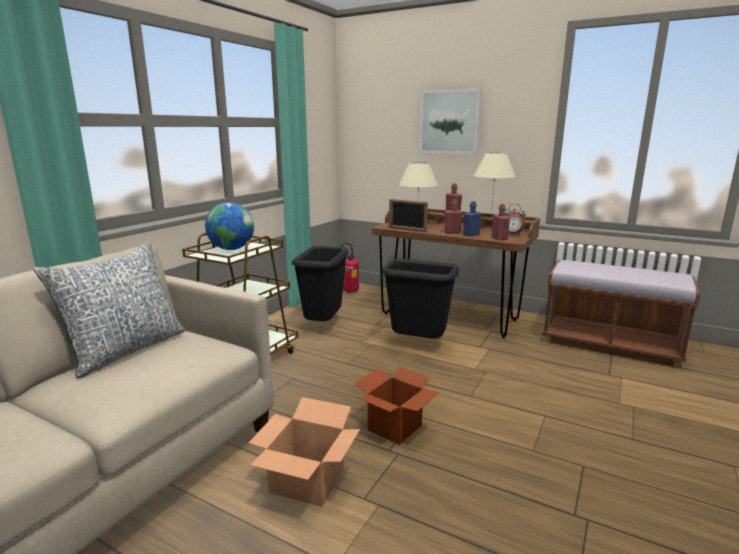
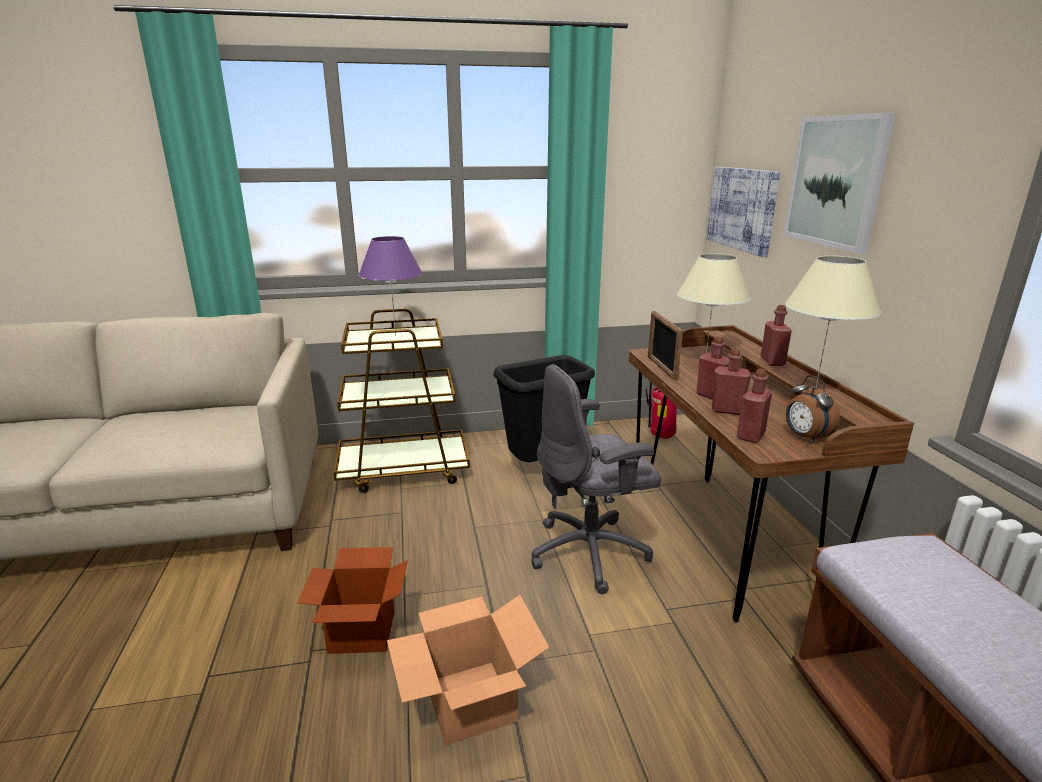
camera: 50 degrees right, 5 degrees up
pillow [33,242,185,378] -> none
globe [205,202,254,250] -> purple table lamp [358,236,422,336]
cardboard box [249,397,360,507] -> cardboard box moved to [387,595,550,746]
black trash can [382,259,459,339] -> grey office chair [531,364,661,594]
blue bottle [463,201,481,236] -> red bottle [712,348,751,415]
none -> picture [707,167,780,257]

